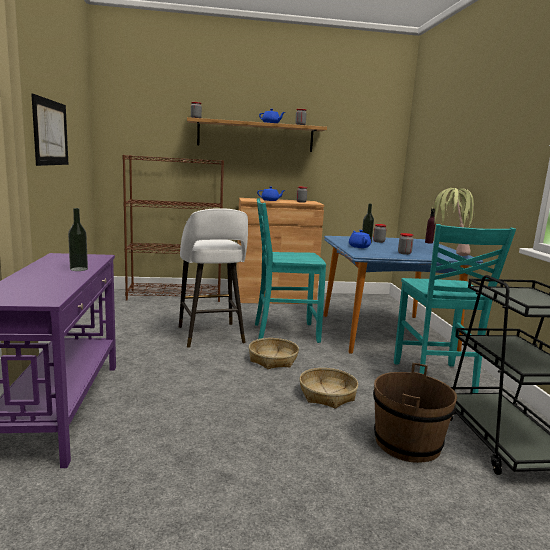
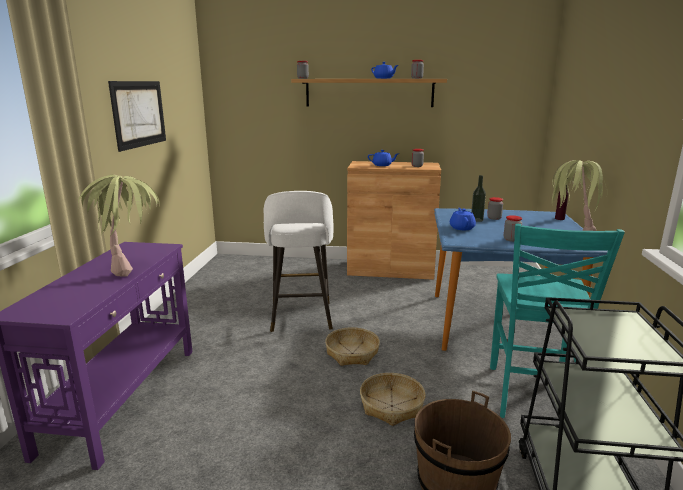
camera: 15 degrees right, 5 degrees up
bottle [68,208,88,271] -> potted plant [78,174,160,277]
brown bookcase [122,155,224,302] -> none
turquoise chair [255,198,326,343] -> none

